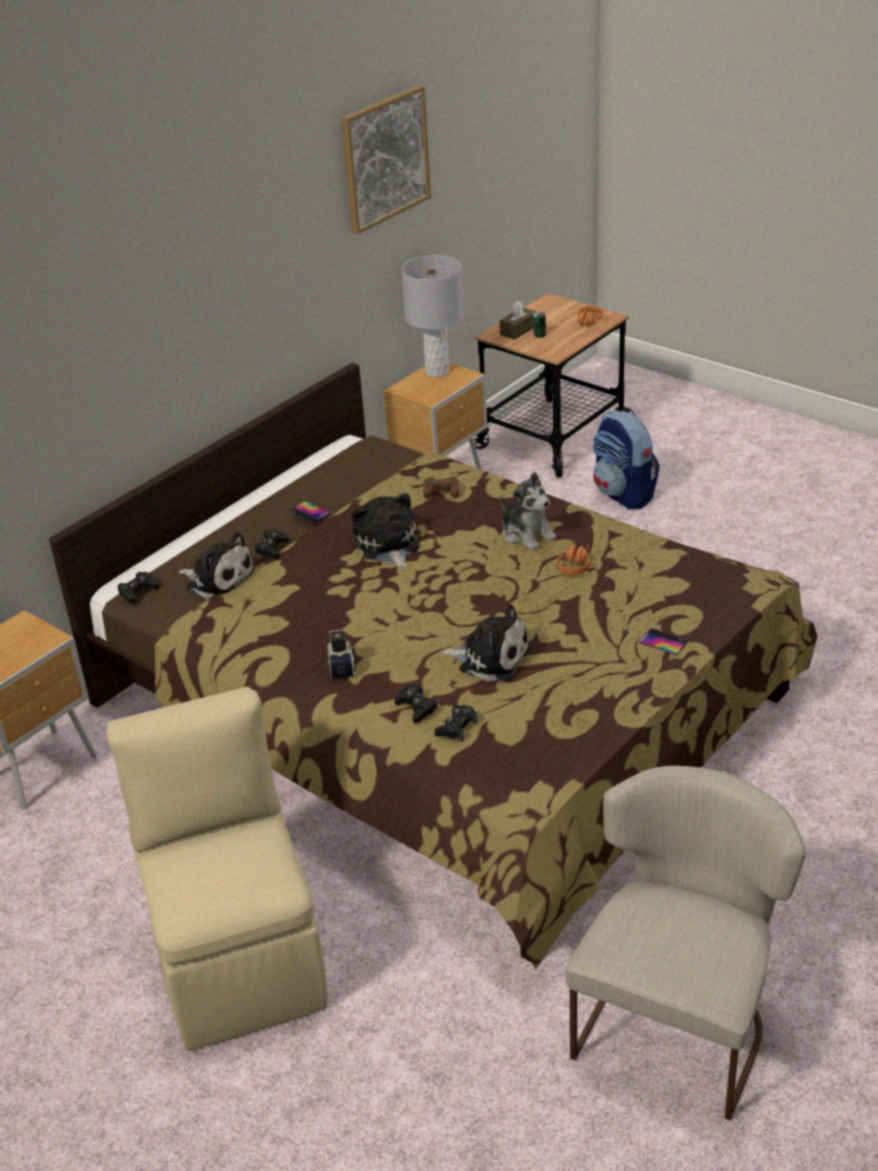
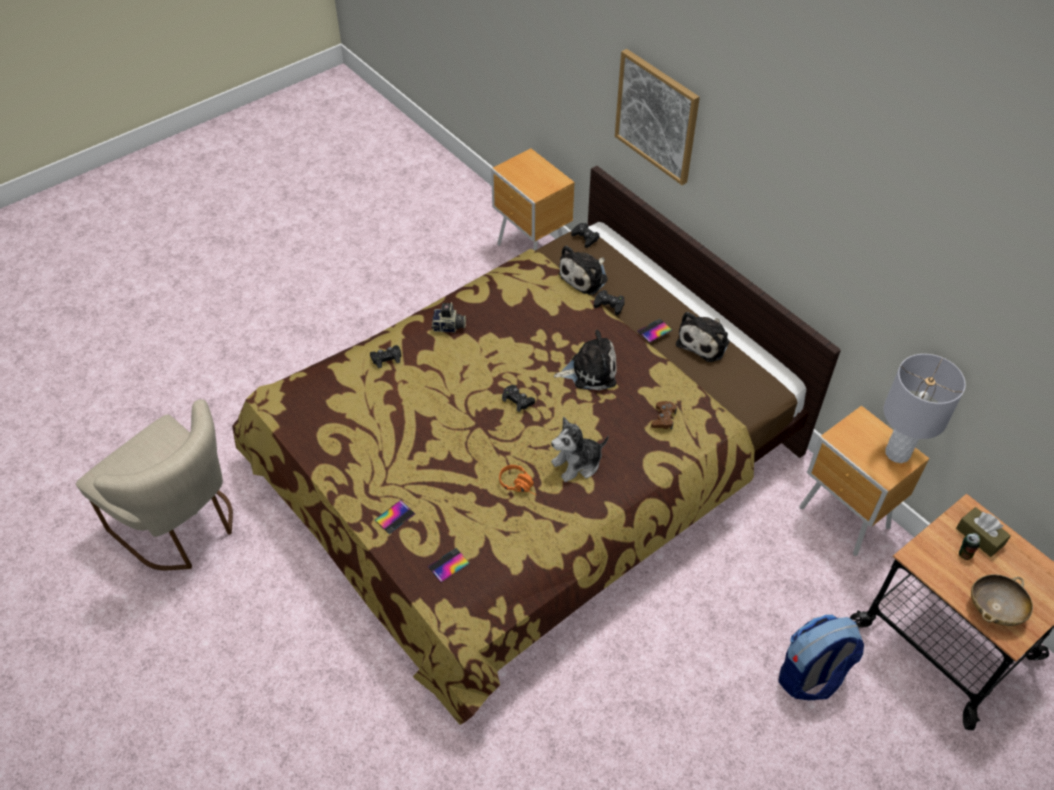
camera: 100 degrees right, 15 degrees up
beige chair [106,687,328,1050] -> none
picture [341,85,431,235] -> picture moved to [615,49,700,185]
black game controller [434,705,477,742] -> black game controller moved to [502,385,535,413]
plush toy [441,604,530,681] -> plush toy moved to [676,312,729,362]
orange headphones [574,306,603,327] -> beige bowl [971,574,1033,626]
none -> phone [427,548,470,583]

